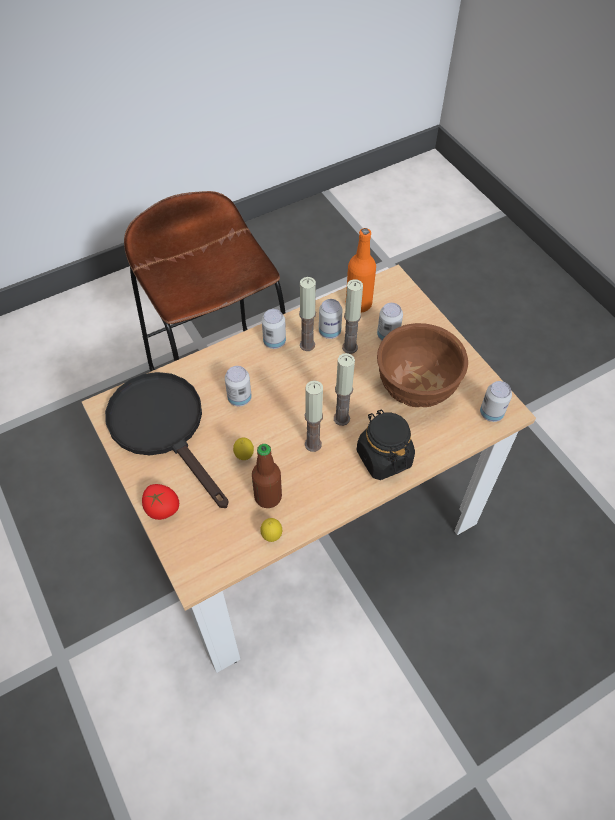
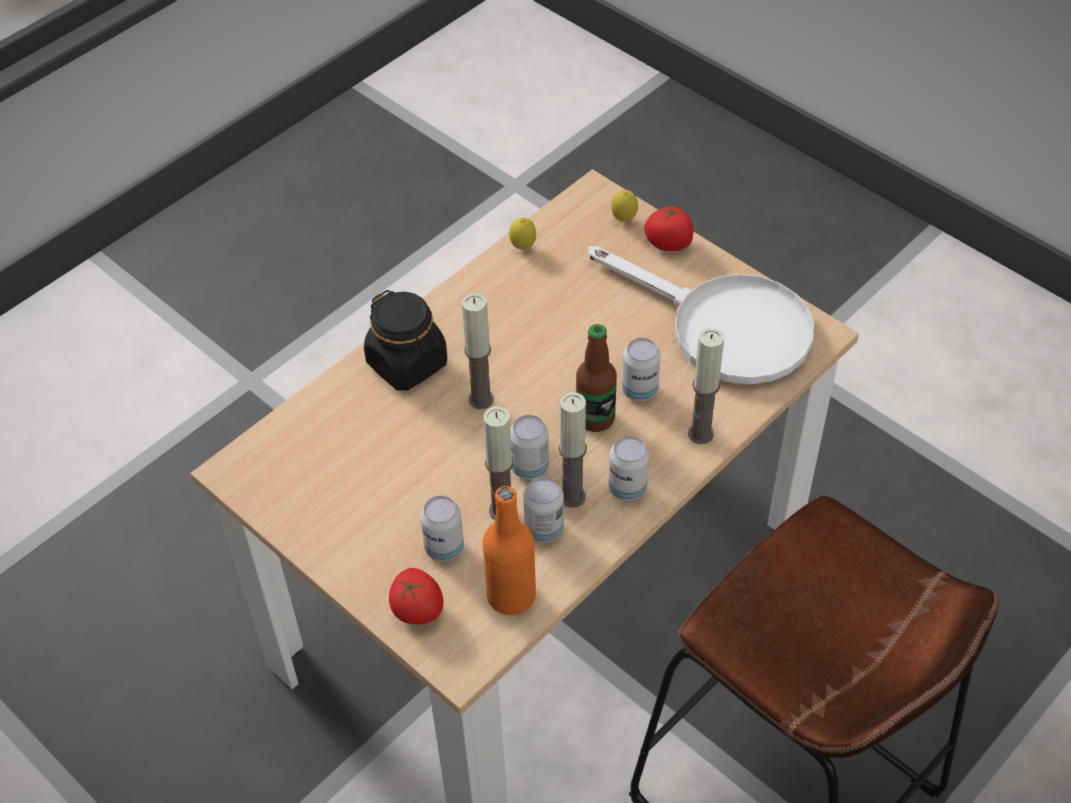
camera: 165 degrees right, 5 degrees down
black frying pan [105,372,229,508] -> white frying pan [589,246,814,384]
lemon [233,438,254,460] -> lemon moved to [611,190,638,222]
bottle [252,444,282,508] -> bottle moved to [576,324,617,432]
candle [304,380,323,452] -> candle moved to [688,328,724,444]
brown bowl [377,323,468,407] -> none
can [480,381,512,422] -> can moved to [510,415,549,480]
none -> tomato [389,568,444,625]

